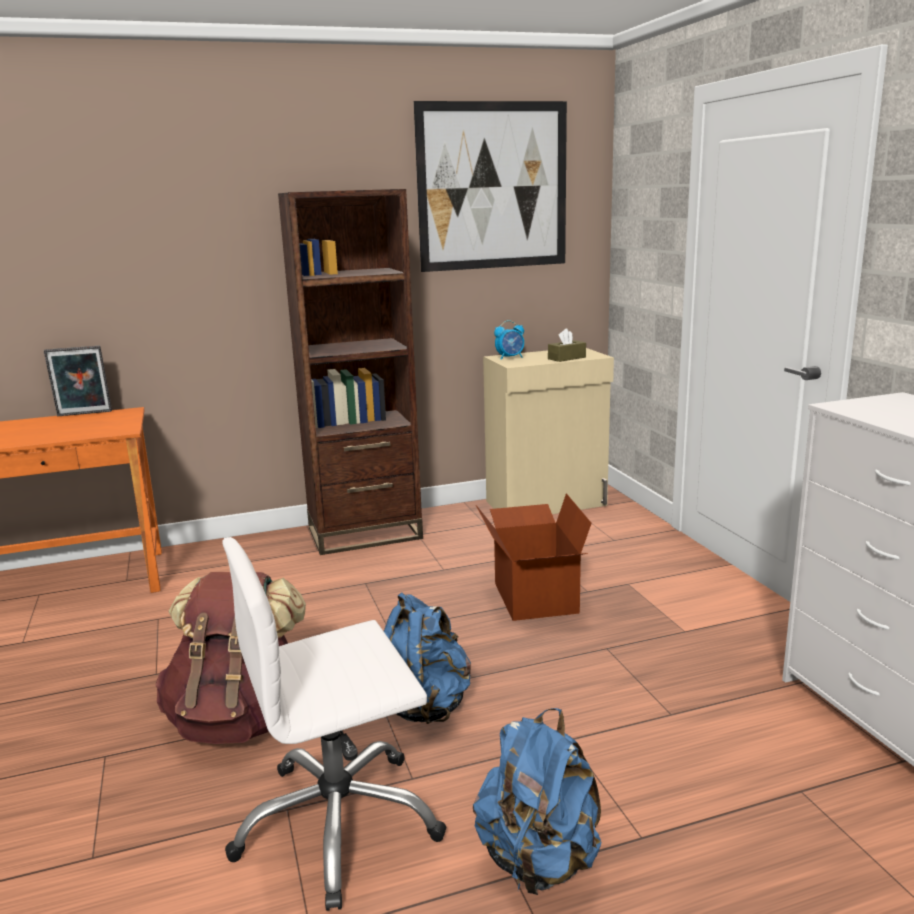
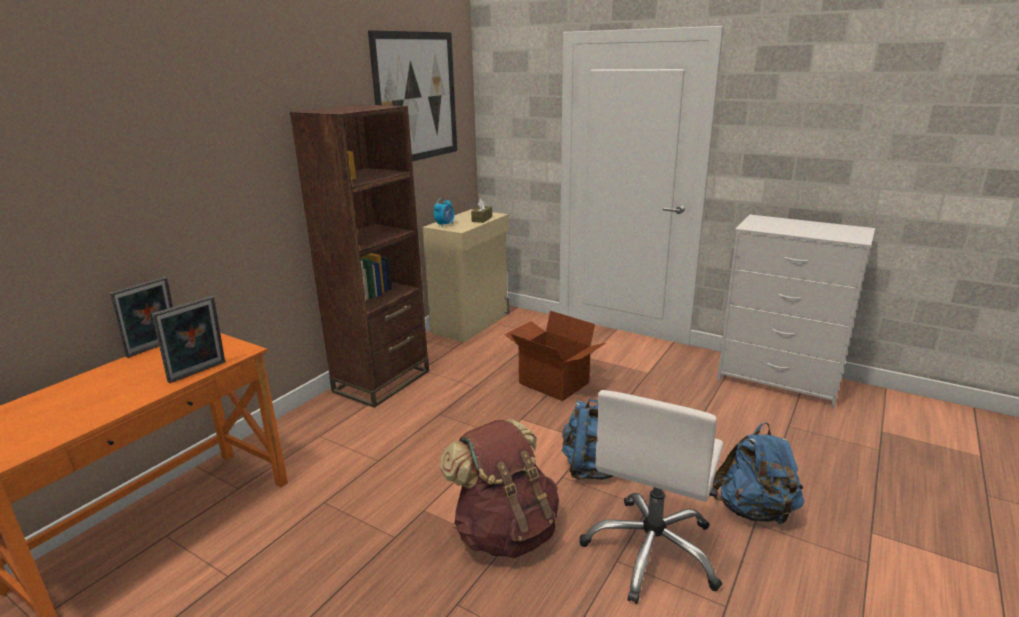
camera: 40 degrees left, 5 degrees up
none -> picture frame [152,296,225,383]

